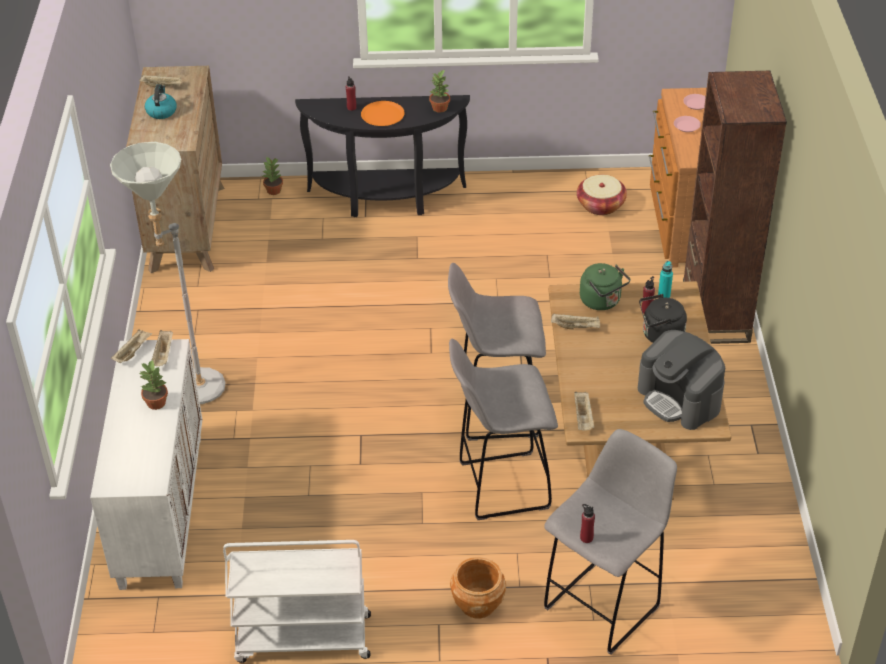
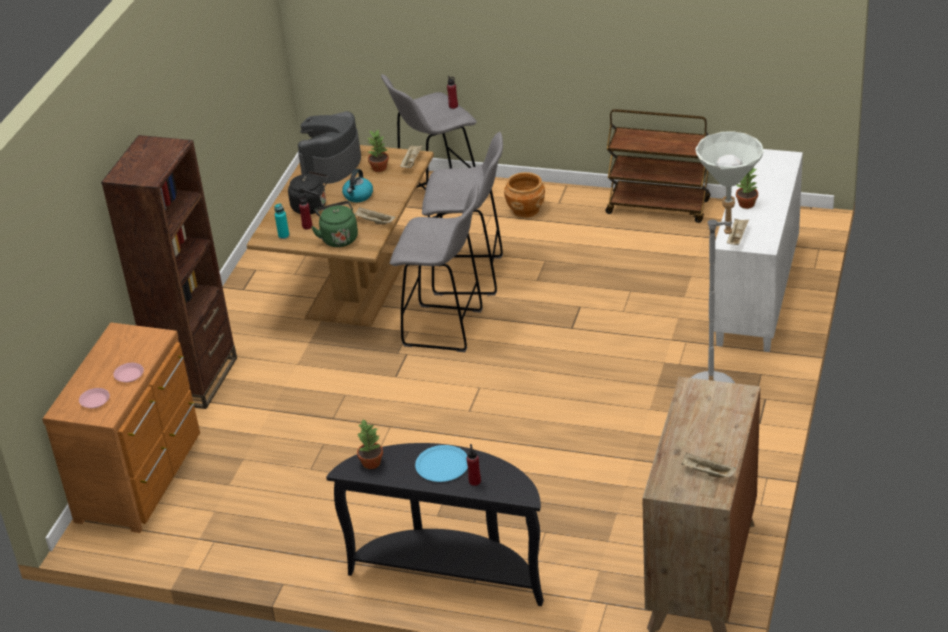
camera: 160 degrees left, 5 degrees down
beige tray [111,329,153,363] -> none
kettle [145,84,177,119] -> kettle moved to [342,169,373,202]
white cart [223,540,371,663] -> brown cart [605,109,710,223]
potted plant [263,156,283,195] -> potted plant moved to [367,129,389,172]
orange plate [361,101,405,126] -> blue plate [415,445,468,482]
basket [577,175,627,215] -> none
coffee machine [638,330,725,430] -> coffee machine turned 135 degrees counterclockwise [298,111,361,184]

